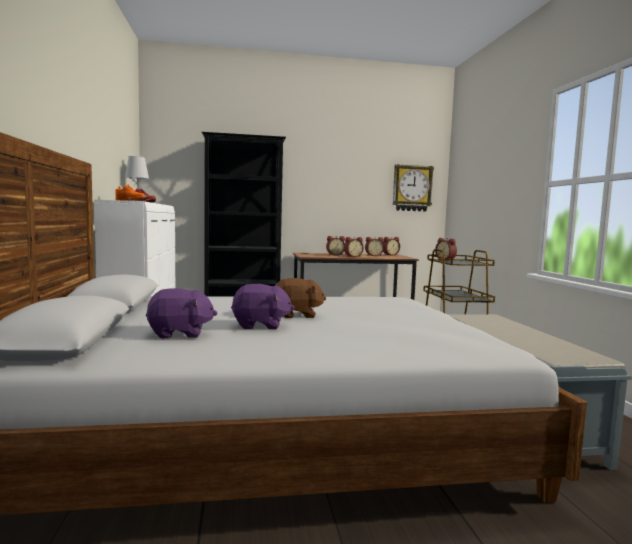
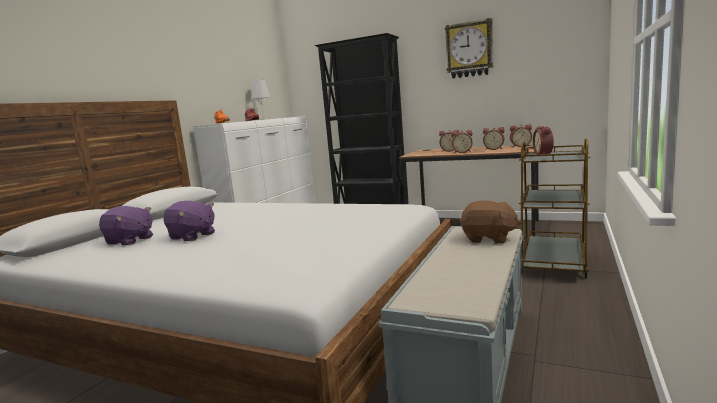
camera: 35 degrees right, 5 degrees up
brown plush toy [275,278,326,318] -> brown plush toy moved to [461,201,521,244]
wall clock [393,164,434,212] -> wall clock moved to [445,18,494,78]

